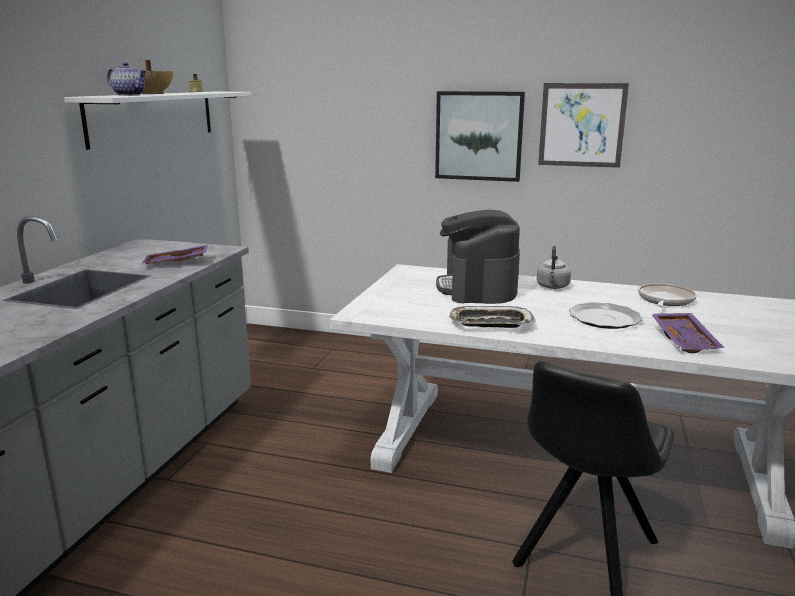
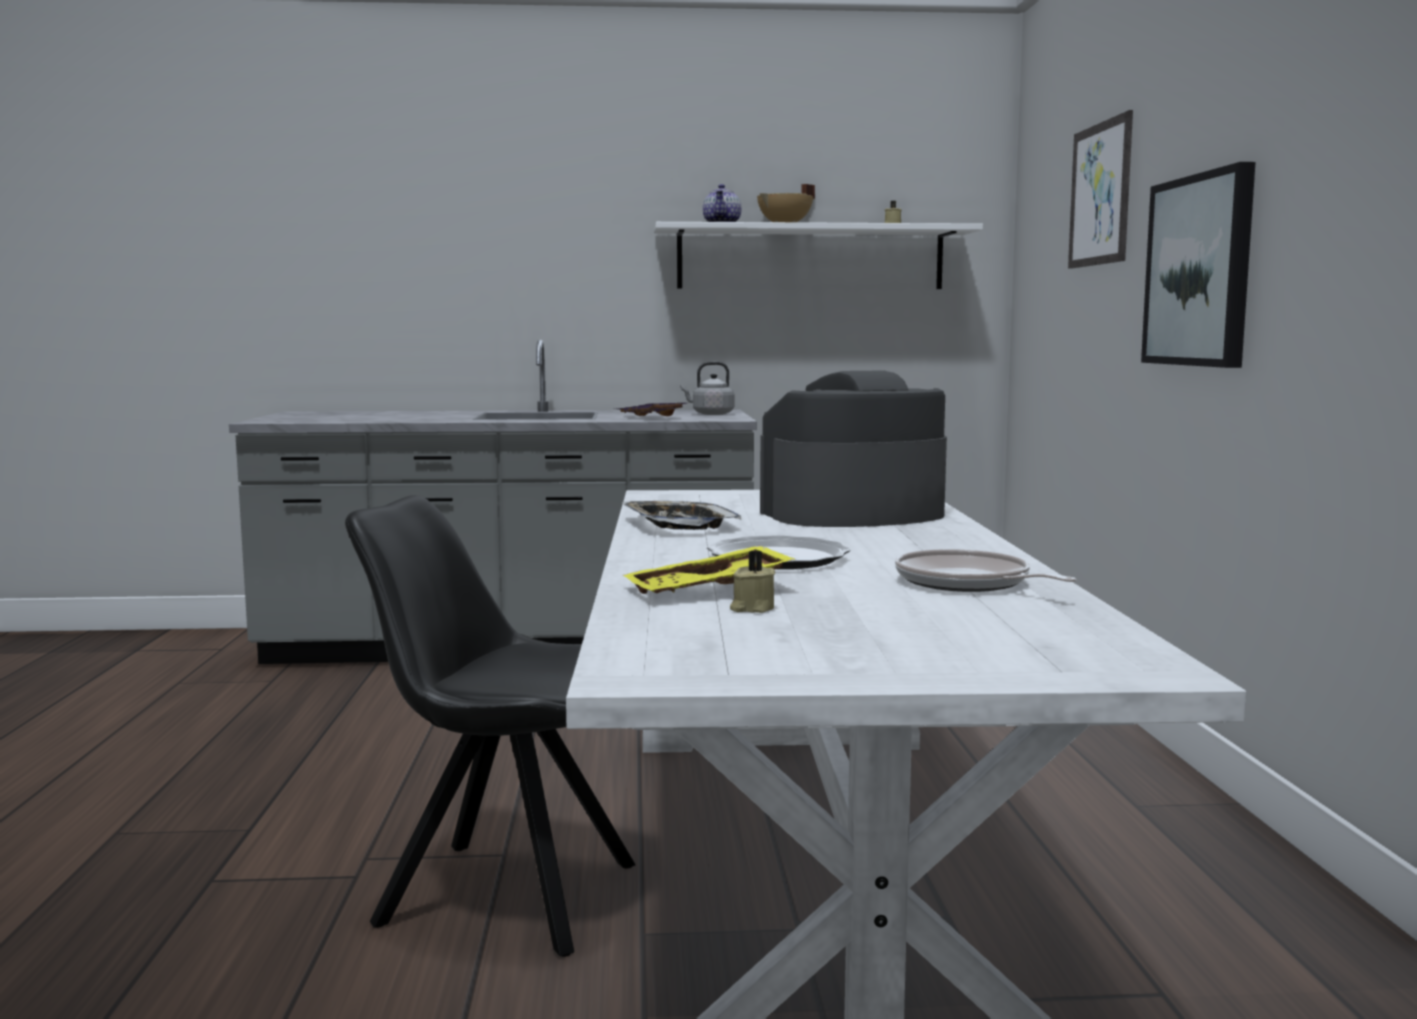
camera: 70 degrees right, 10 degrees down
grey kettle [537,246,571,289] -> grey kettle moved to [680,362,734,415]
picture [538,83,629,168] -> picture moved to [1068,110,1133,269]
frying pan [638,283,697,307] -> frying pan turned 135 degrees counterclockwise [895,549,1076,592]
purple tray [651,313,725,353] -> yellow tray [623,546,795,594]
none -> beige candle [730,551,775,613]

